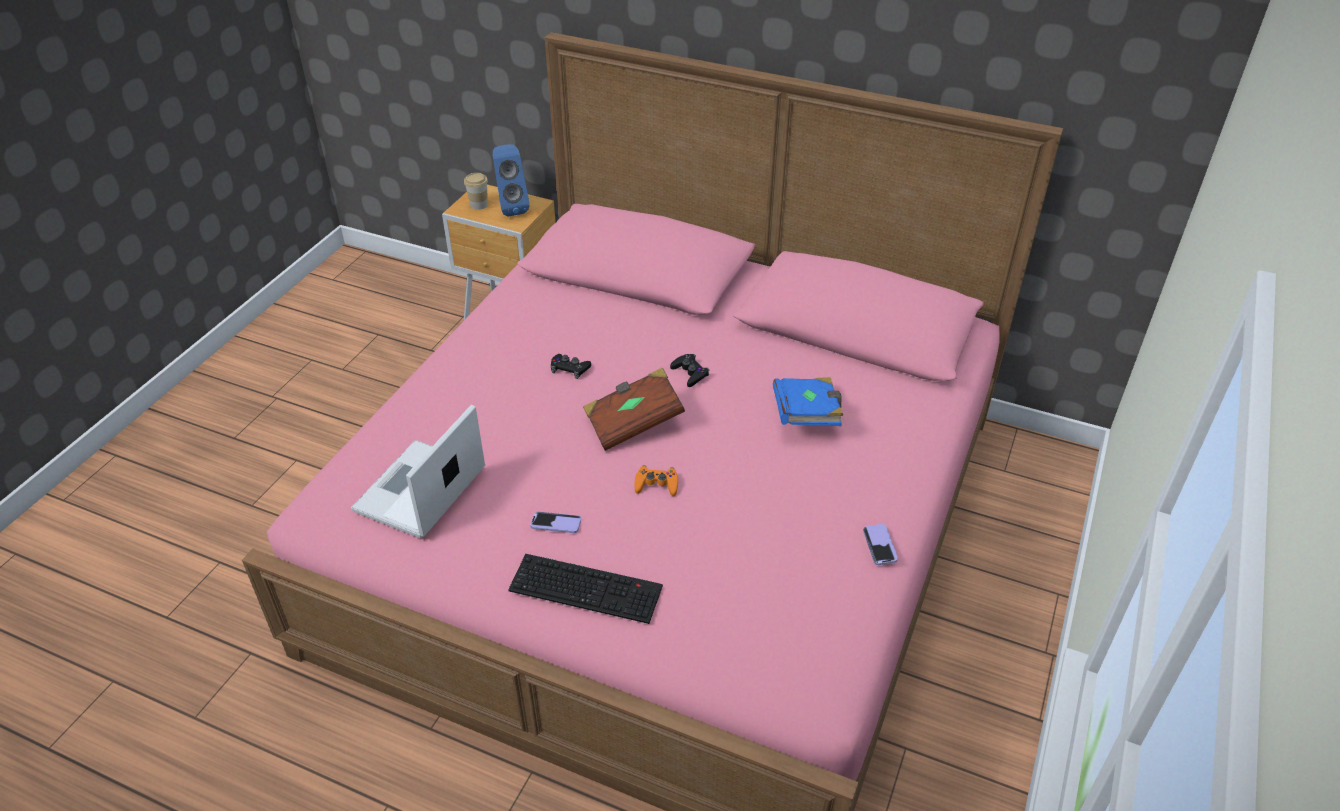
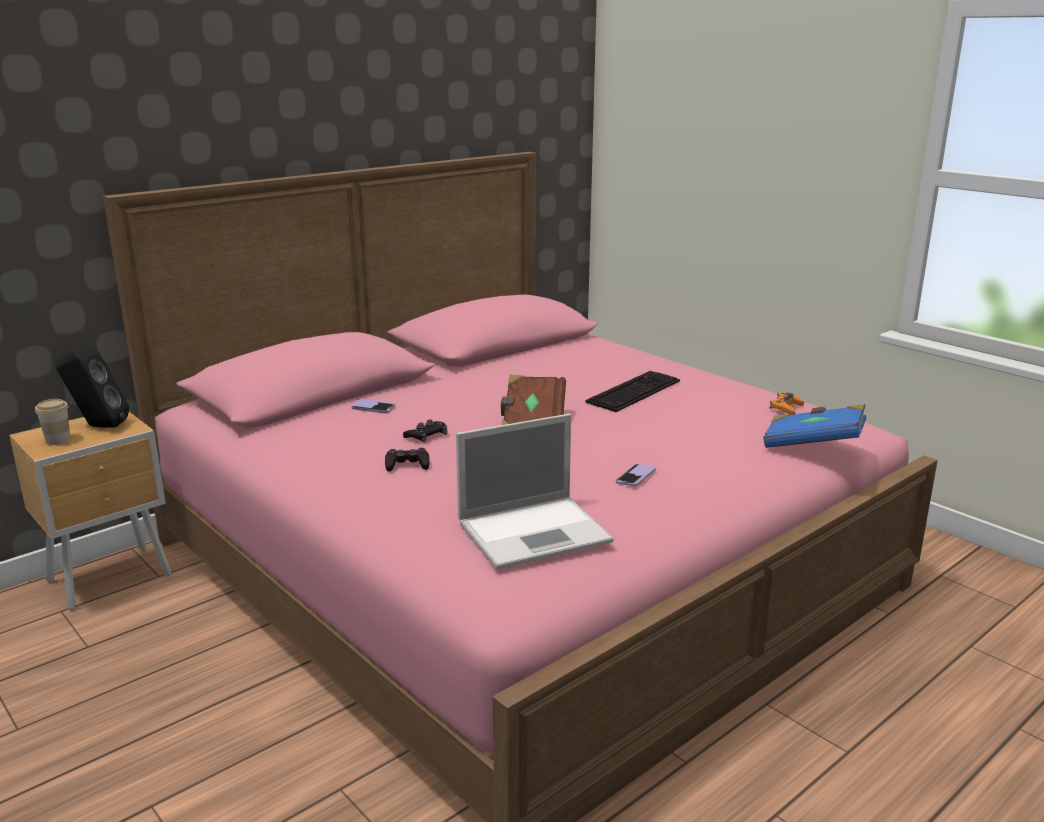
camera: 65 degrees left, 20 degrees down
laptop [351,405,485,538] -> laptop turned 75 degrees counterclockwise [456,414,614,570]
blue speaker [493,145,530,217] -> black speaker [56,344,129,427]
keyboard [508,554,663,624] -> keyboard moved to [586,371,680,412]
orange game controller [635,465,678,496] -> orange game controller moved to [769,393,804,415]
black game controller [670,354,709,387] -> black game controller moved to [385,448,430,472]
blue book [773,377,843,426] -> blue book moved to [763,404,866,448]
phone [863,524,898,565] -> phone moved to [352,399,395,413]

